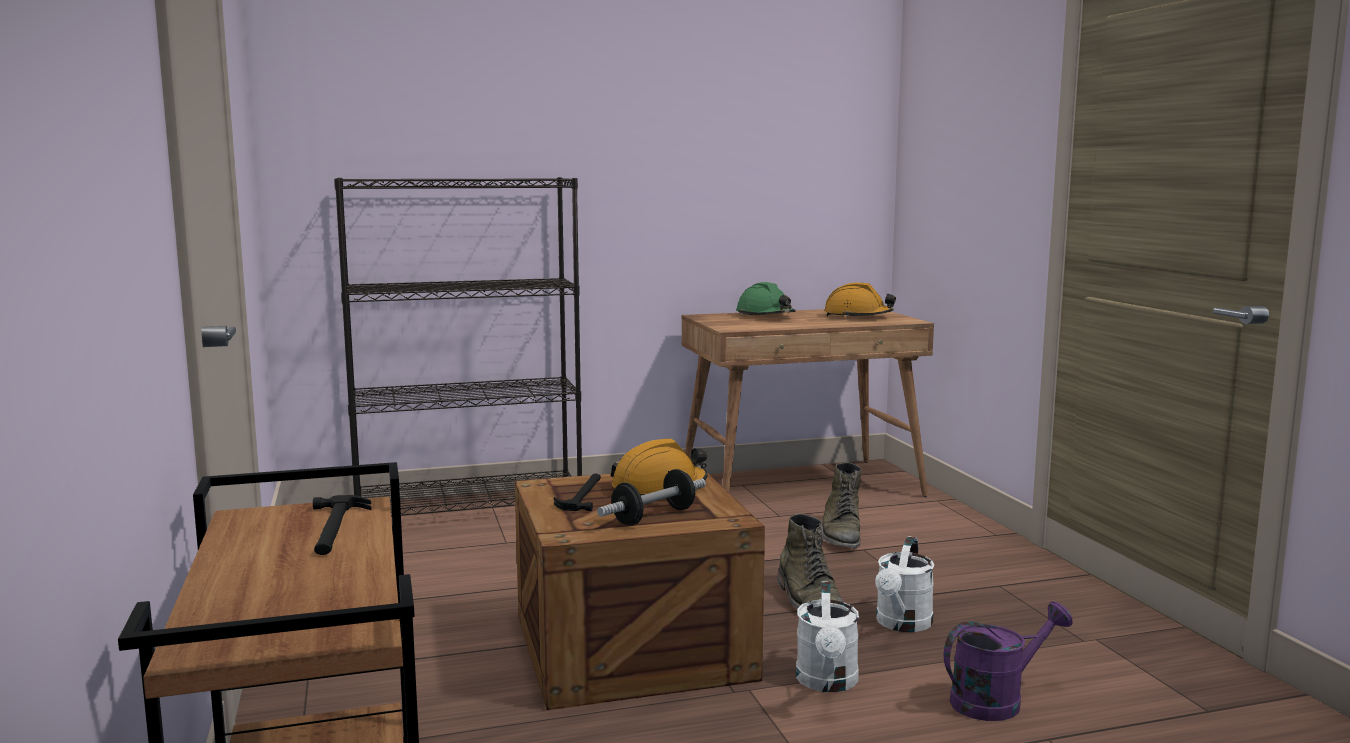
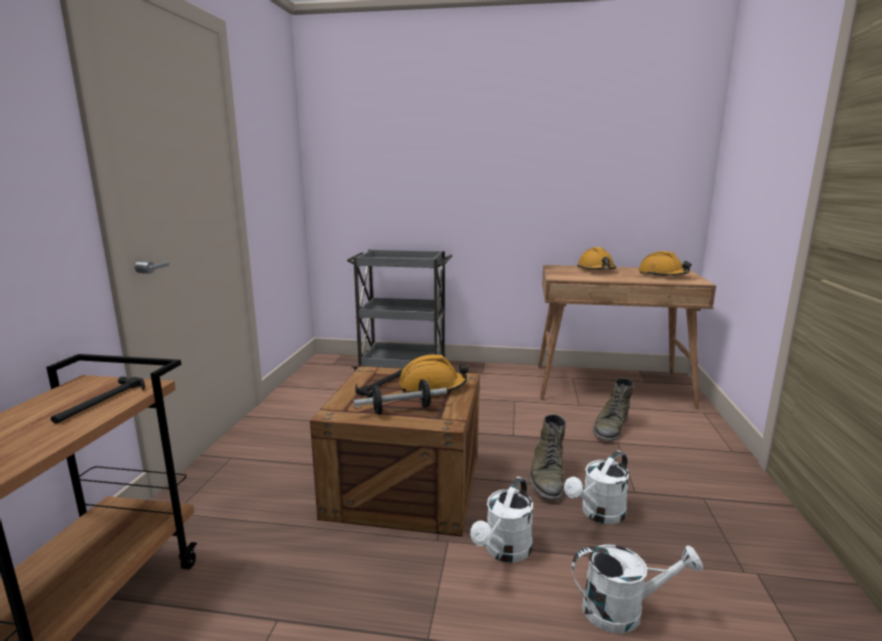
camera: 25 degrees right, 5 degrees up
black bookcase [334,177,582,516] -> grey cart [347,249,452,371]
green hard hat [736,282,796,316] -> orange hard hat [577,247,616,269]
purple watering can [944,602,1073,721] -> white watering can [572,544,703,633]

